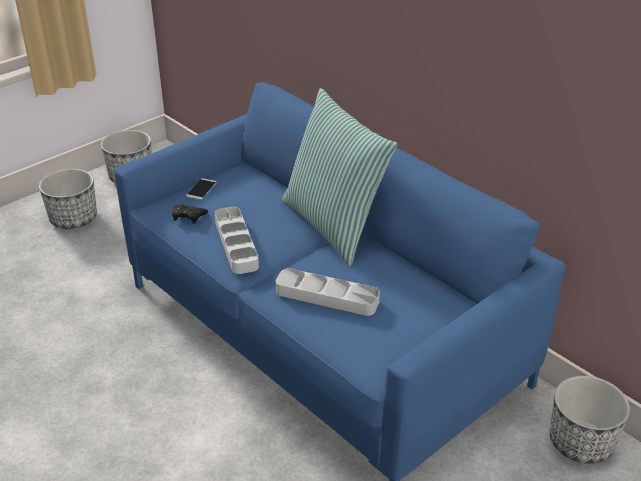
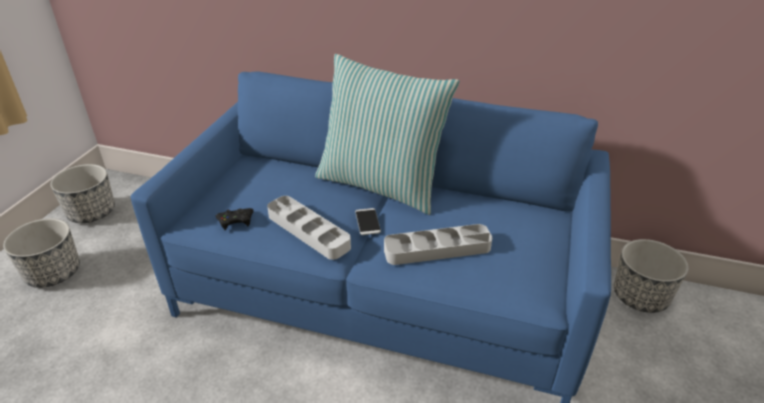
camera: 30 degrees left, 0 degrees up
phone [186,178,217,200] -> phone moved to [355,208,381,235]

